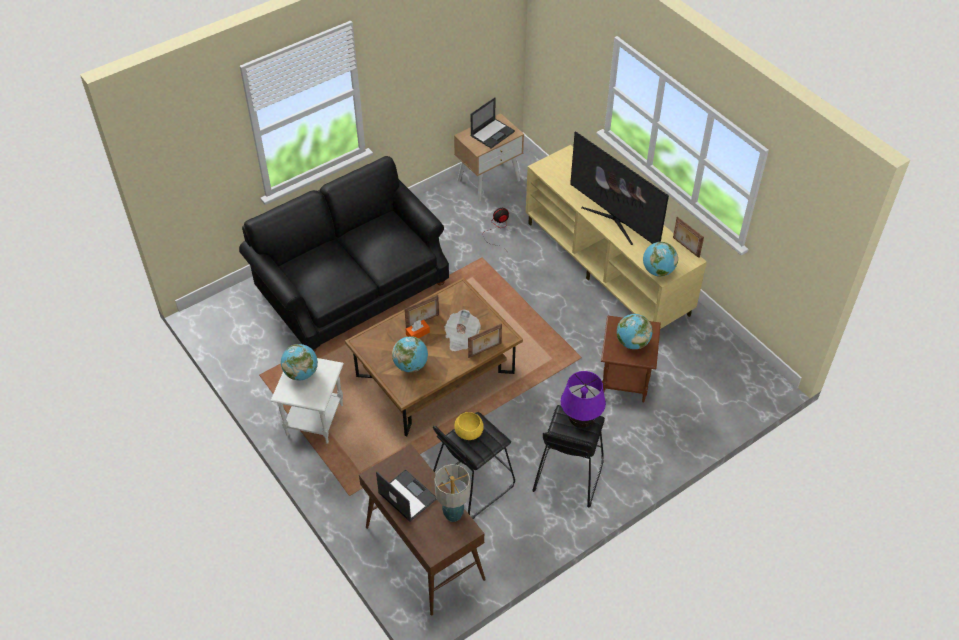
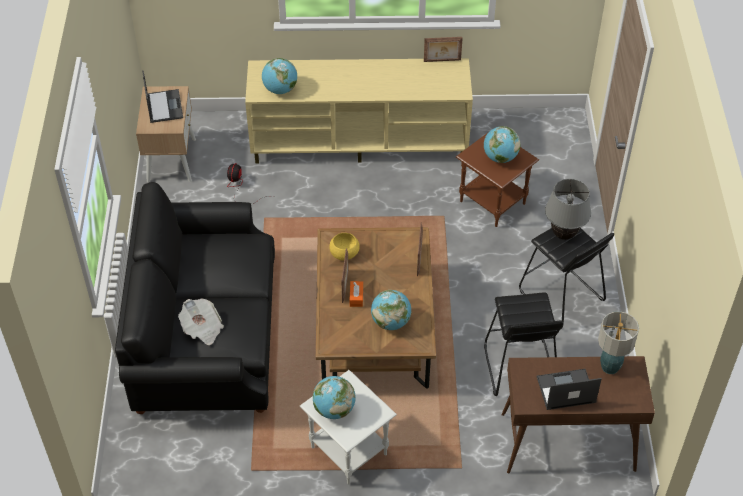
camera: 55 degrees left, 0 degrees up
newspaper [444,310,481,351] -> newspaper moved to [178,299,224,345]
yellow bowl [454,412,484,440] -> yellow bowl moved to [329,233,360,261]
purple table lamp [561,371,606,428] -> grey table lamp [545,179,591,240]
television [570,132,669,245] -> none
globe [643,242,678,277] -> globe moved to [262,58,297,94]

